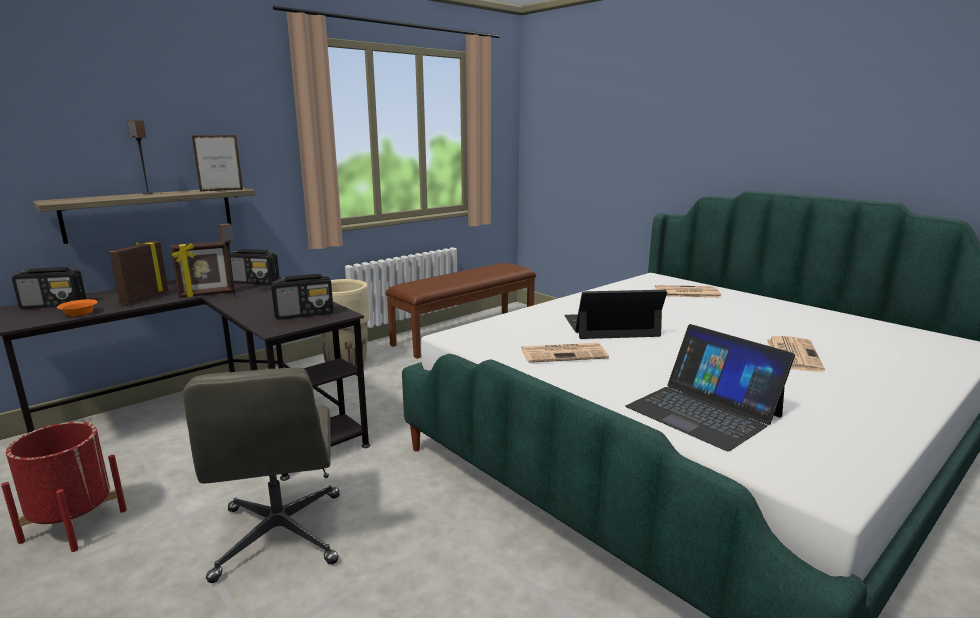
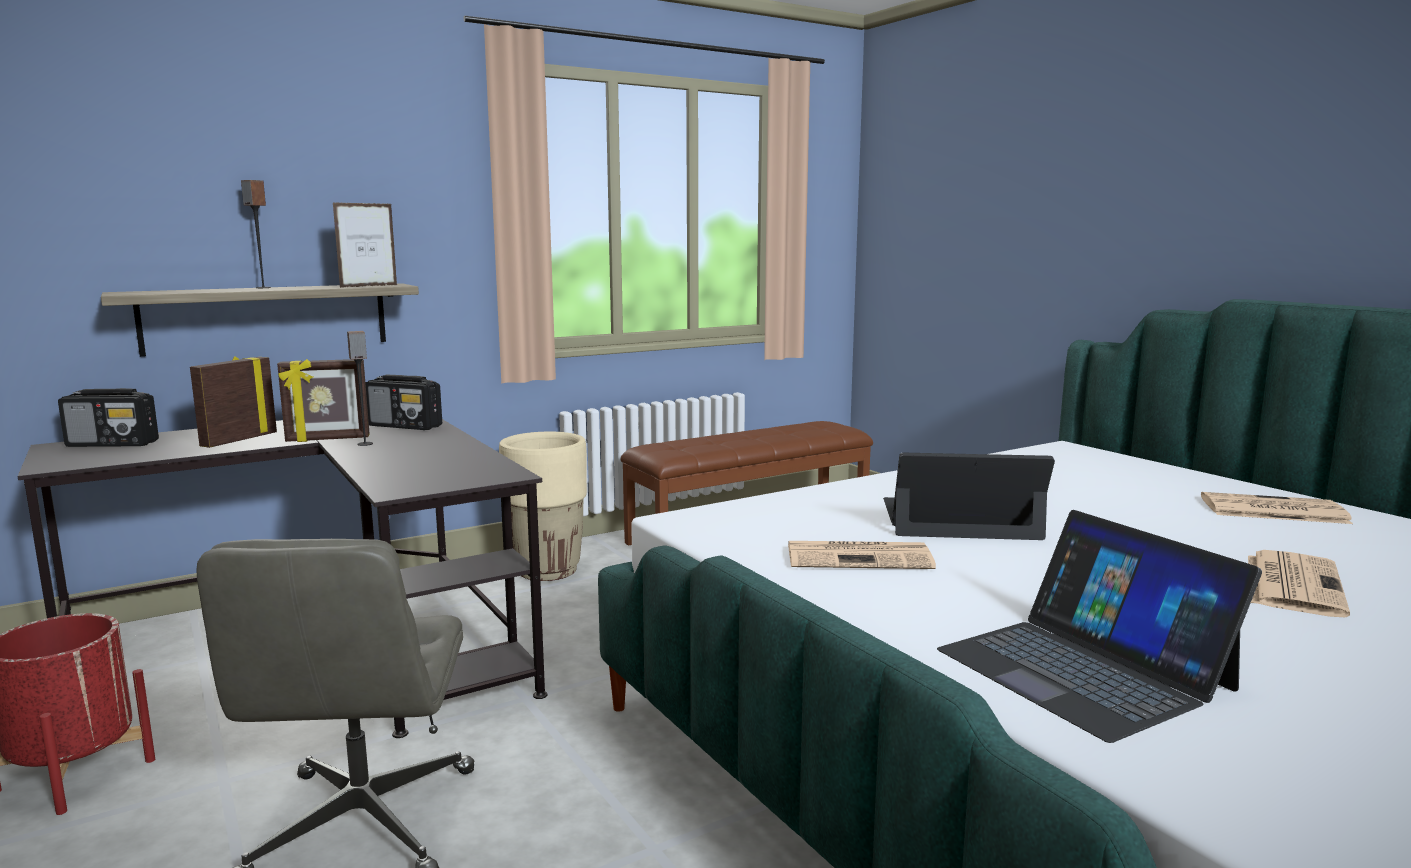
camera: 10 degrees right, 5 degrees down
orange bowl [57,299,98,316] -> none
picture frame [192,135,243,192] -> picture frame turned 150 degrees clockwise [333,202,397,288]
radio [271,274,333,320] -> none
newspaper [655,285,722,298] -> newspaper moved to [1201,492,1353,524]

